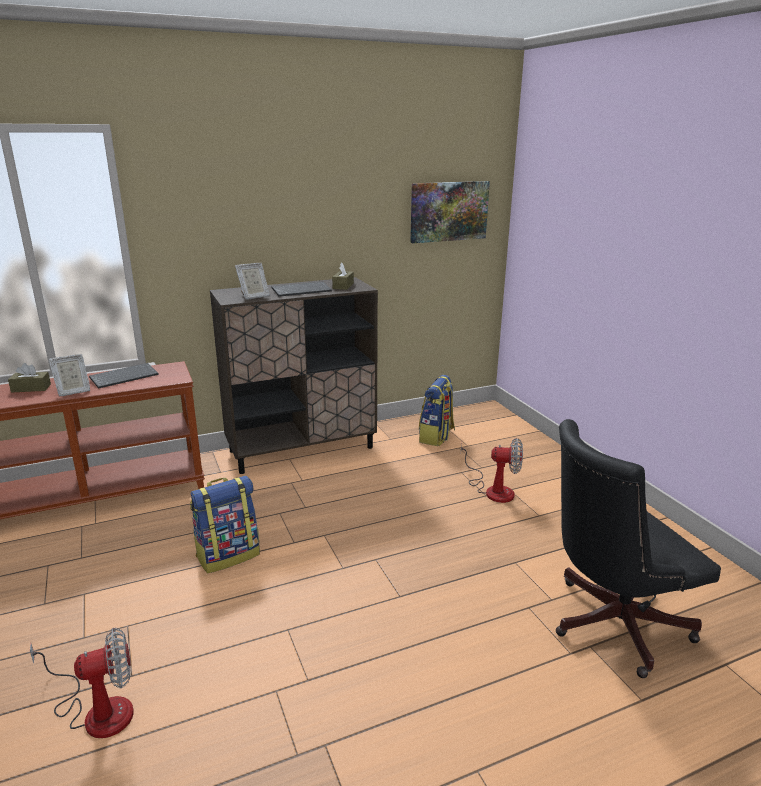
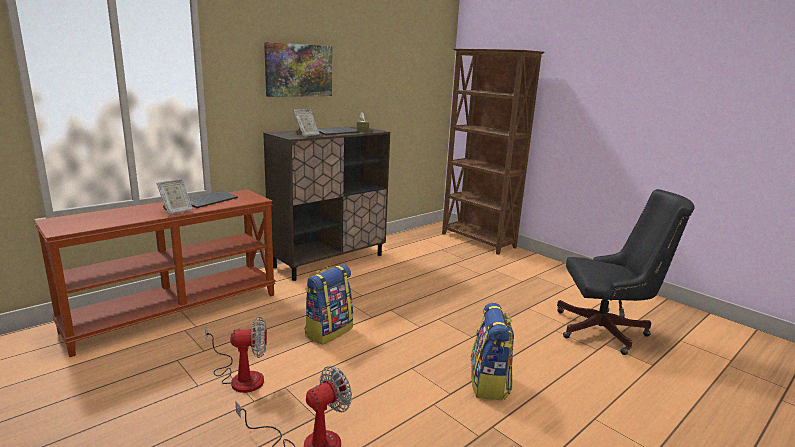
camera: 20 degrees left, 5 degrees down
brown tissue box [8,363,51,393] -> none
picture [410,181,490,243] -> picture moved to [264,42,332,97]
backpack [419,375,455,446] -> backpack moved to [471,303,514,400]
fan [461,438,523,503] -> fan moved to [205,317,267,393]
black office chair [556,419,721,678] -> black office chair turned 135 degrees counterclockwise [557,189,694,355]
none -> brown bookcase [442,48,544,255]

